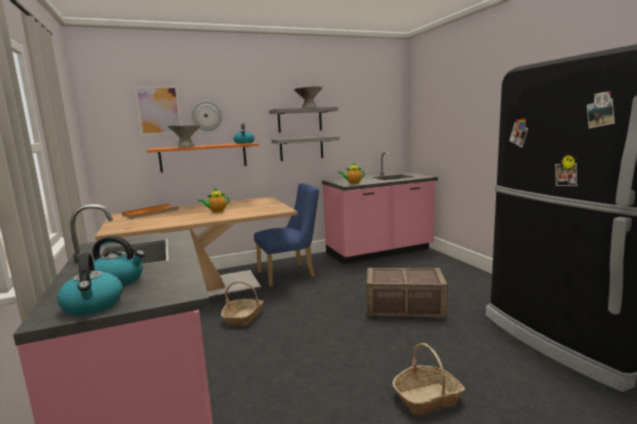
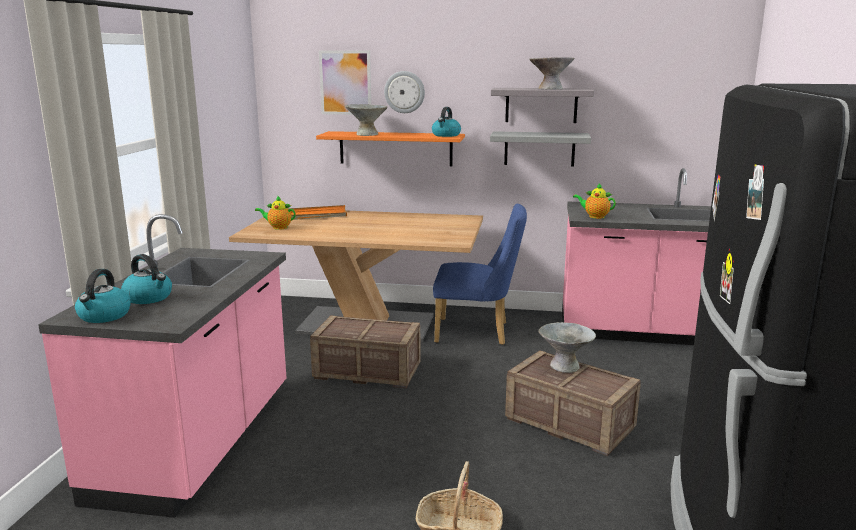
camera: 30 degrees right, 5 degrees up
teapot [198,188,229,213] -> teapot moved to [255,195,296,230]
basket [221,282,264,327] -> crate [310,315,420,388]
none -> grey bowl [538,322,596,373]

